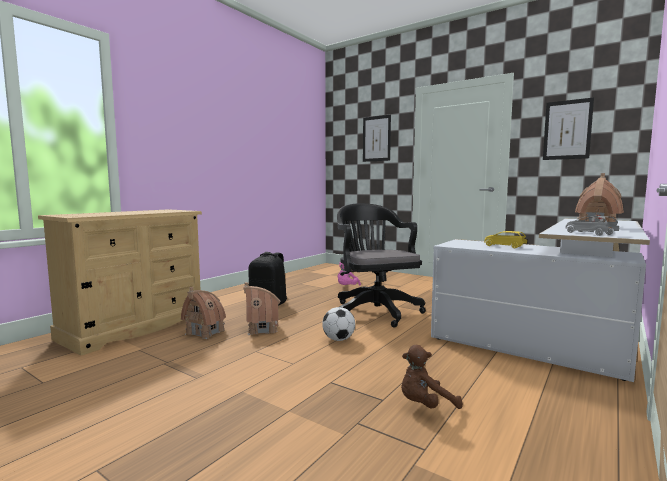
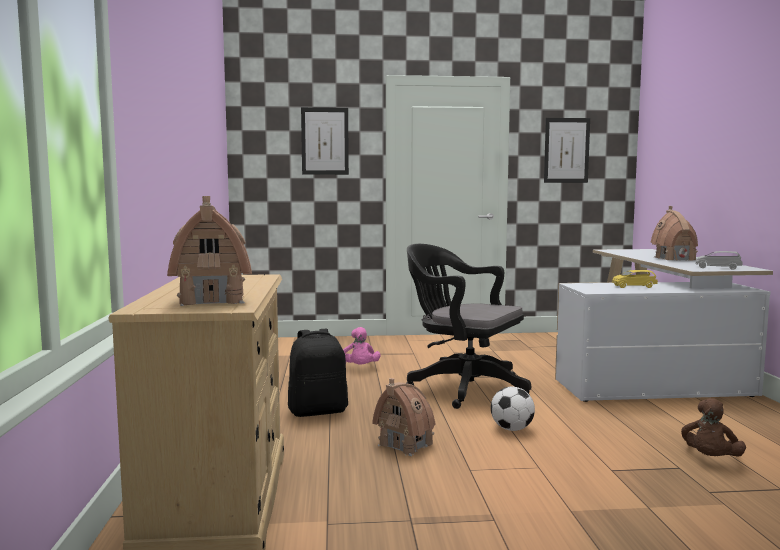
camera: 40 degrees left, 0 degrees up
toy house [181,287,226,339] -> toy house moved to [167,196,252,306]

